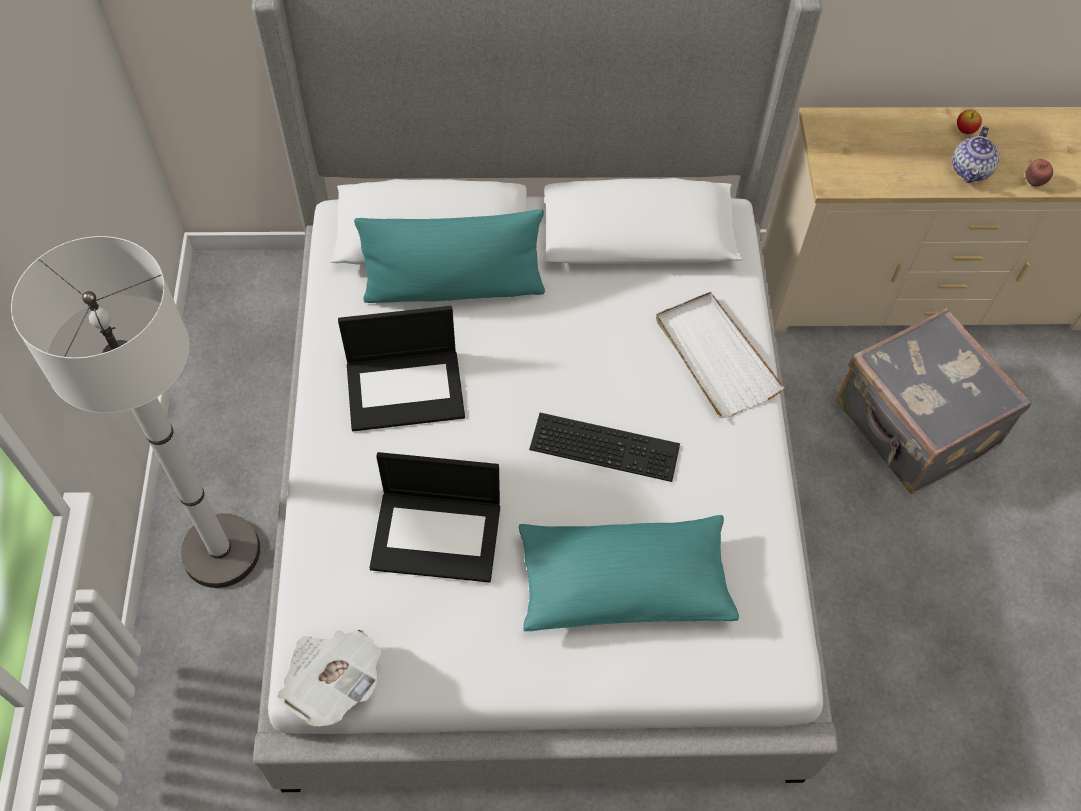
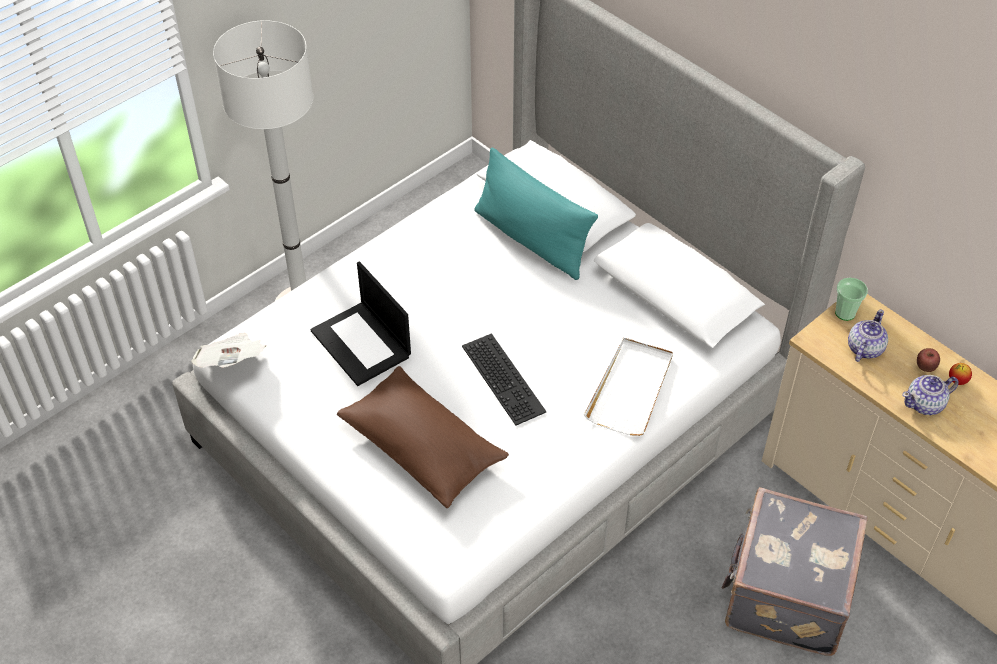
camera: 50 degrees right, 10 degrees down
laptop [338,306,465,431] -> none
turquoise pillow [519,515,739,631] -> brown pillow [337,366,509,508]
apple [1025,159,1053,187] -> apple moved to [917,348,940,372]
none -> cup [835,278,868,321]
none -> teapot [848,310,888,362]

